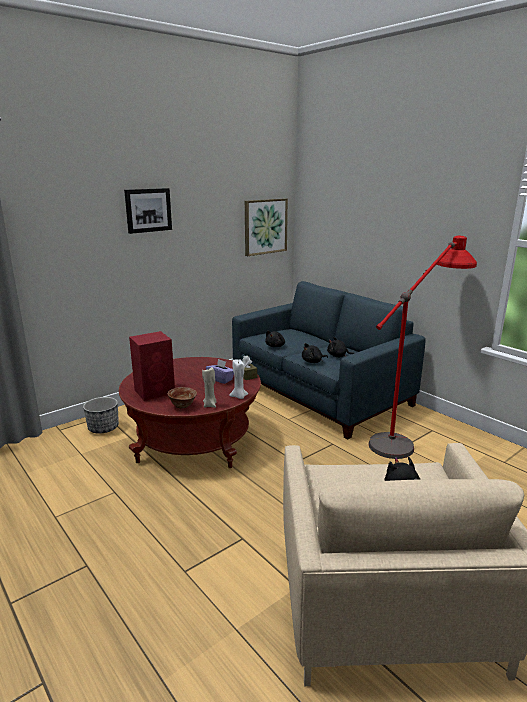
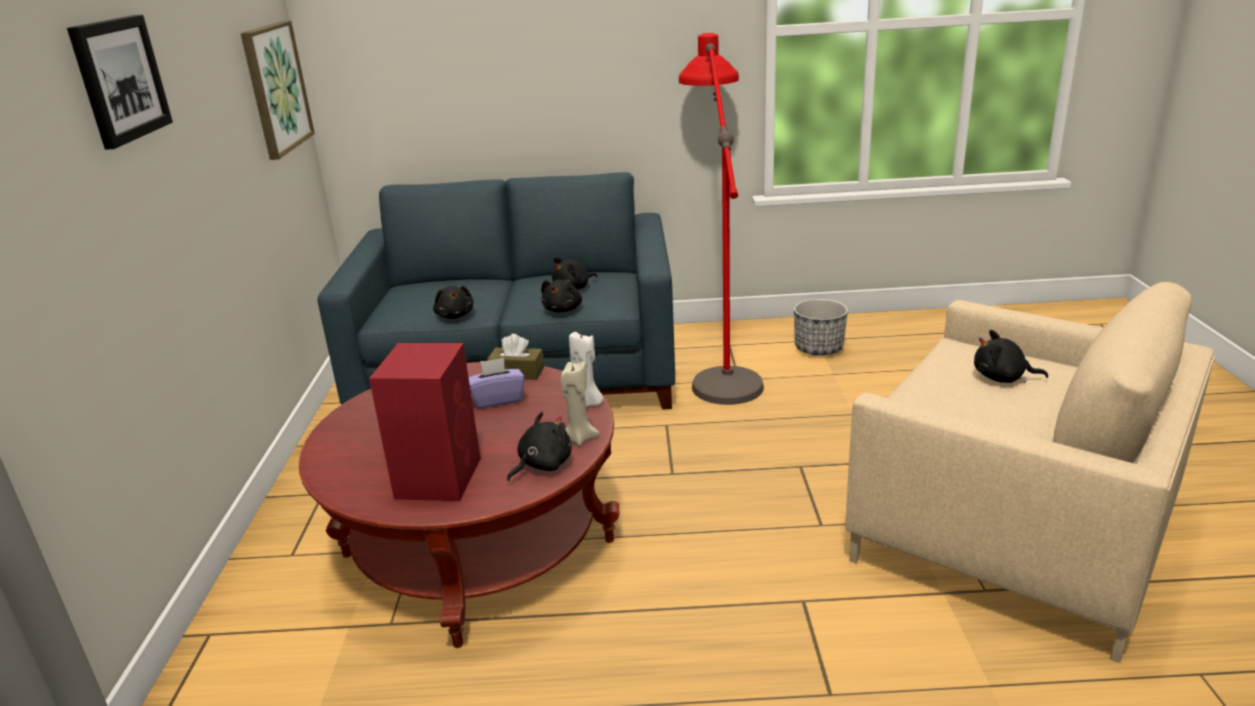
camera: 50 degrees left, 5 degrees up
planter [83,397,119,433] -> planter moved to [794,299,848,356]
bowl [168,387,197,408] -> black plush toy [507,412,572,481]

